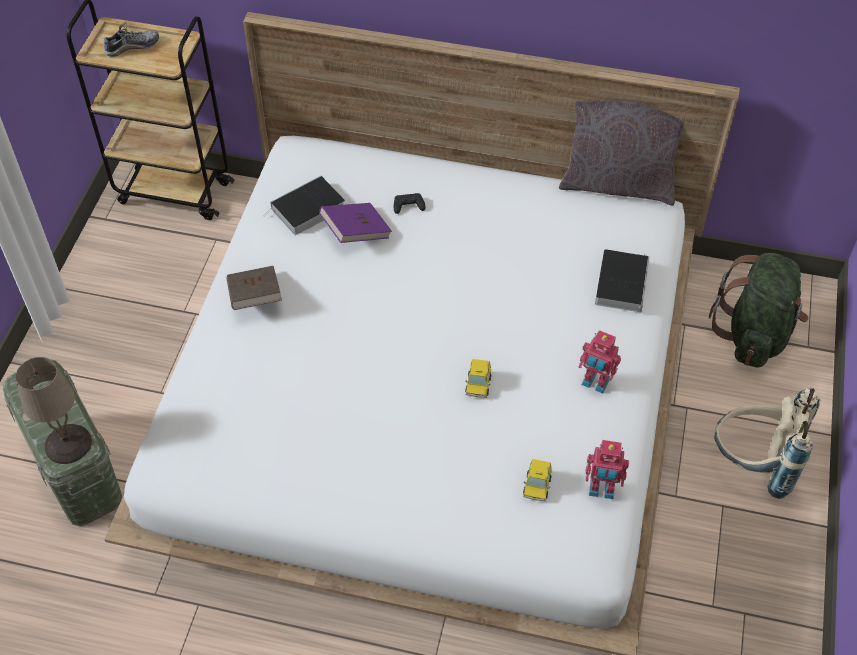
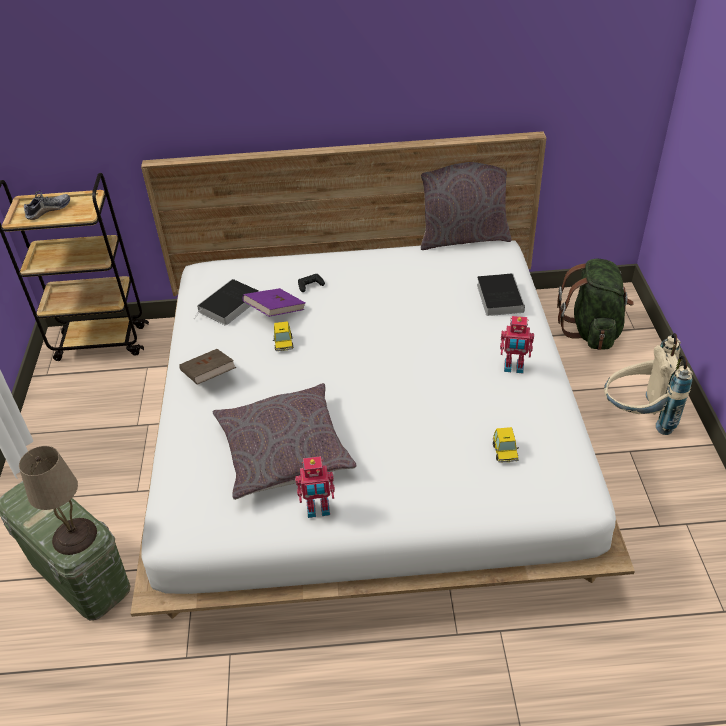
camera: 15 degrees left, 10 degrees down
toy car [465,359,491,398] -> toy car moved to [273,321,294,351]
toy robot [585,440,629,499] -> toy robot moved to [295,456,335,518]
none -> grey pillow [213,383,357,500]

